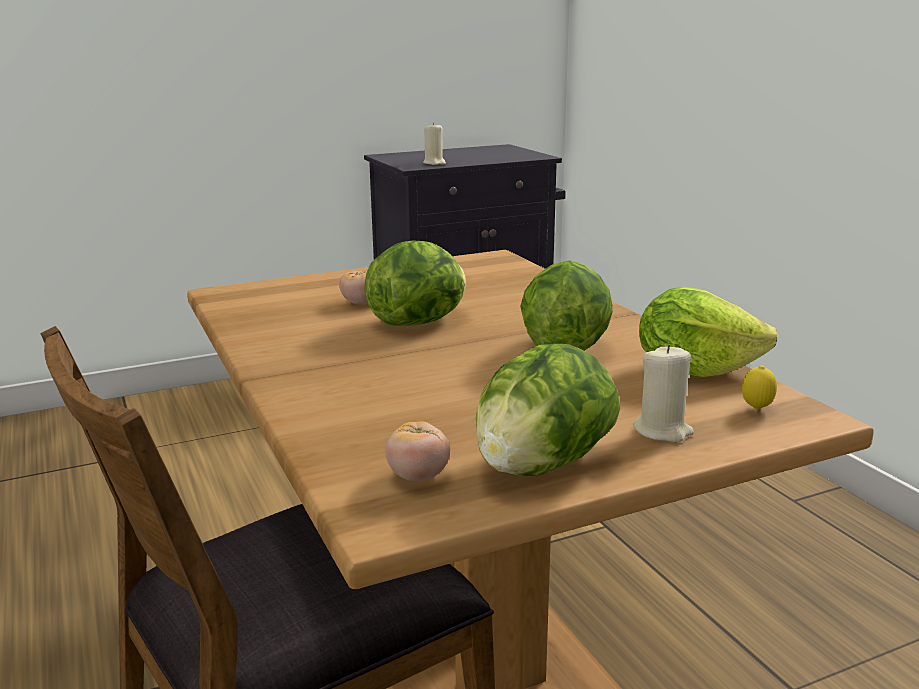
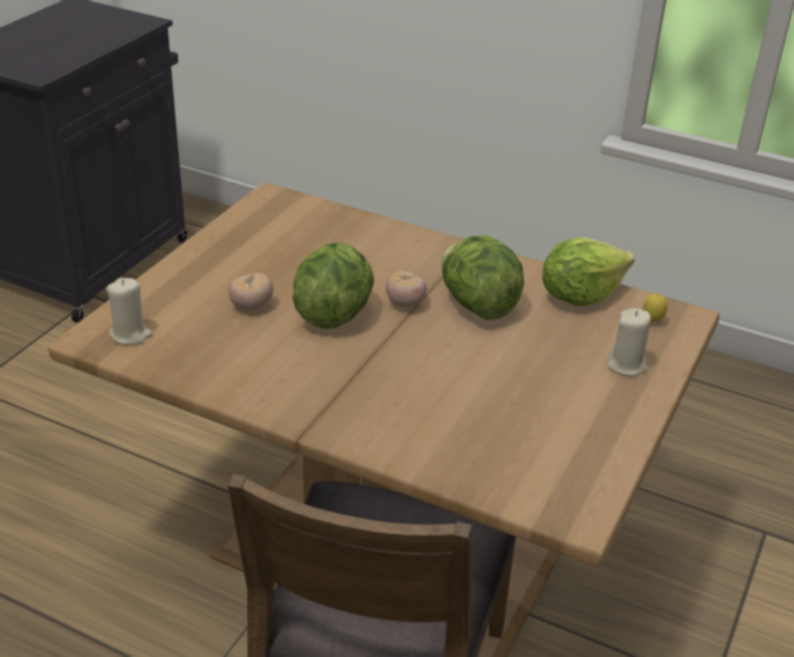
camera: 40 degrees left, 15 degrees up
tomato [385,422,450,482] -> tomato moved to [386,271,427,308]
beige candle [423,122,446,165] -> beige candle moved to [106,278,152,344]
lettuce [476,344,620,476] -> none

